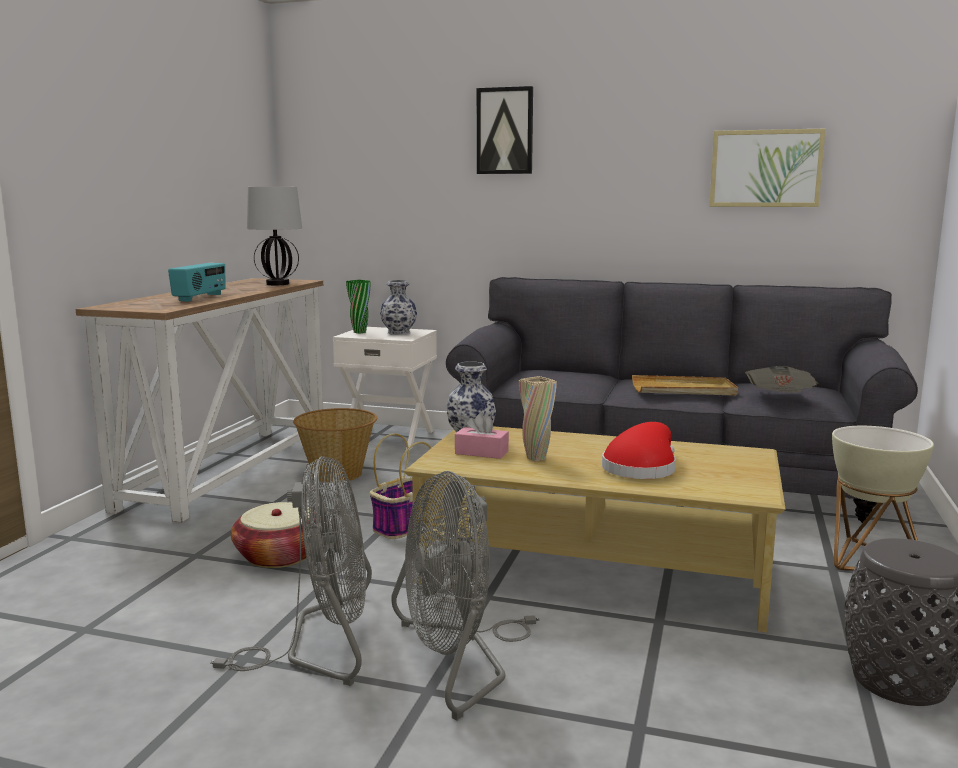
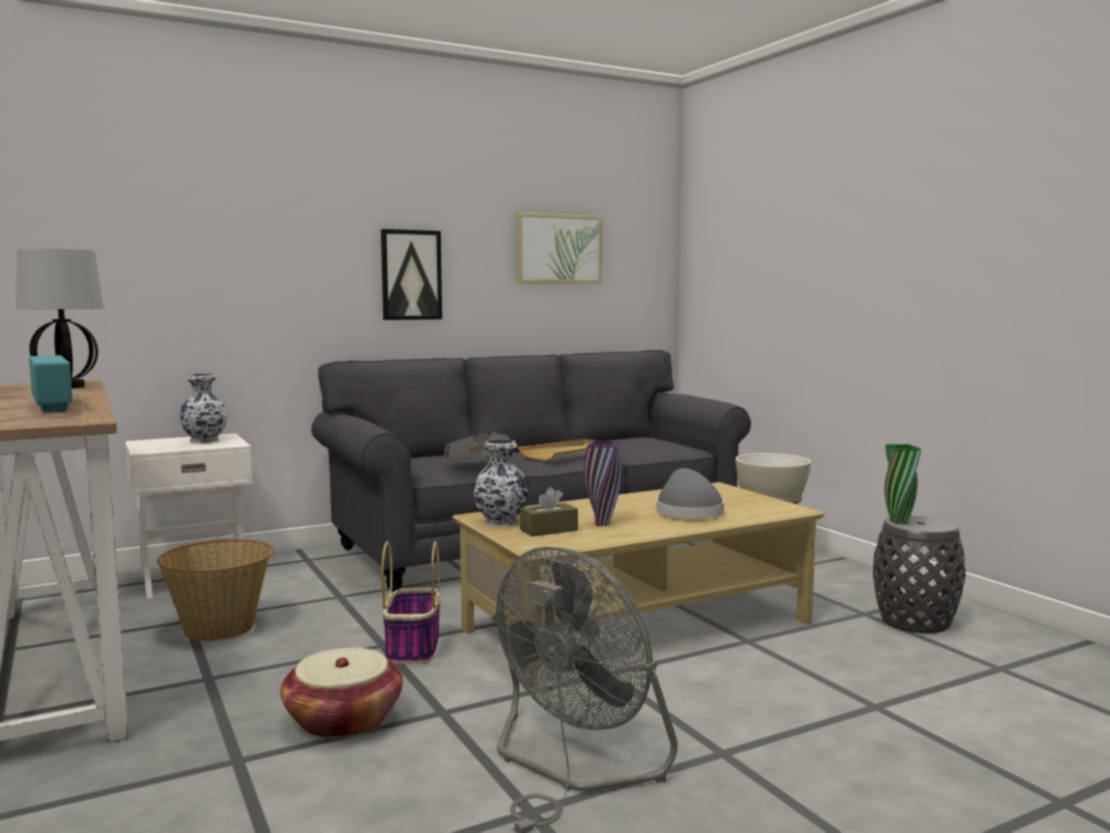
camera: 45 degrees left, 5 degrees down
green vase [346,280,371,334] -> green vase moved to [884,444,921,524]
grey fan [391,471,539,721] -> none
pink tissue box [455,413,509,459] -> brown tissue box [520,487,578,537]
picture [477,86,533,174] -> picture moved to [381,229,442,320]
beige vase [519,376,557,462] -> purple vase [584,440,622,526]
red hat [602,422,676,479] -> grey hat [656,468,724,519]
newspaper [745,366,818,393] -> newspaper moved to [444,432,509,461]

